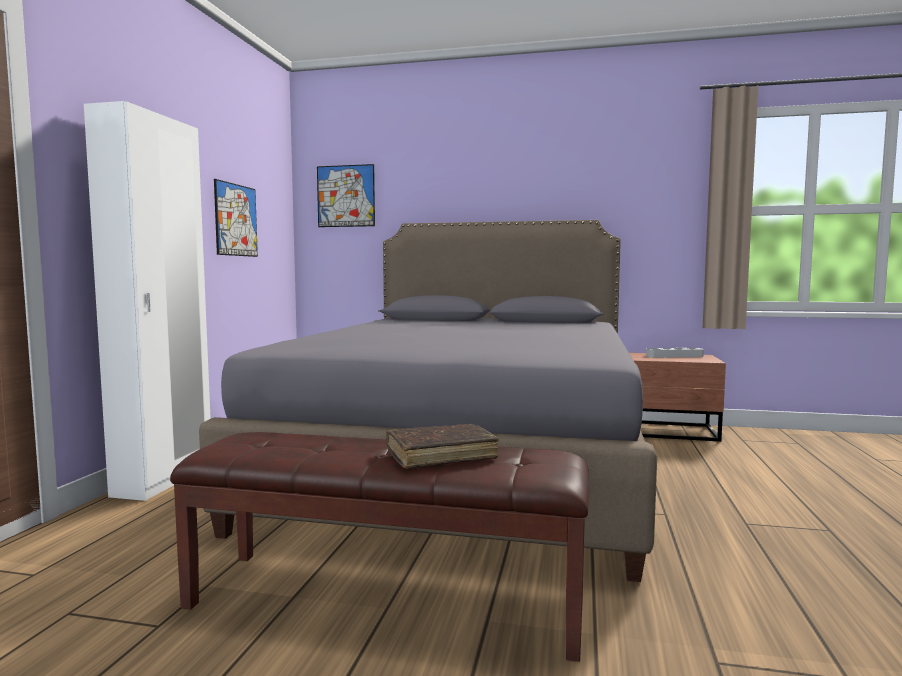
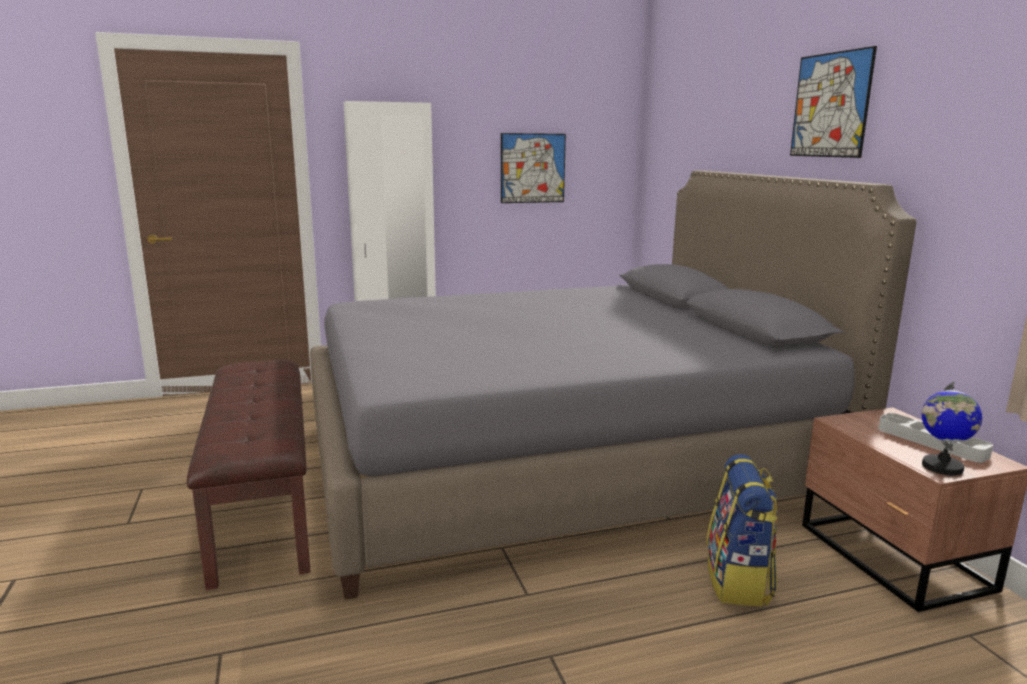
camera: 60 degrees right, 10 degrees up
picture [317,164,375,227] -> picture moved to [790,46,877,158]
brown book [386,424,499,469] -> none
none -> backpack [706,454,778,606]
none -> globe [921,382,982,476]

